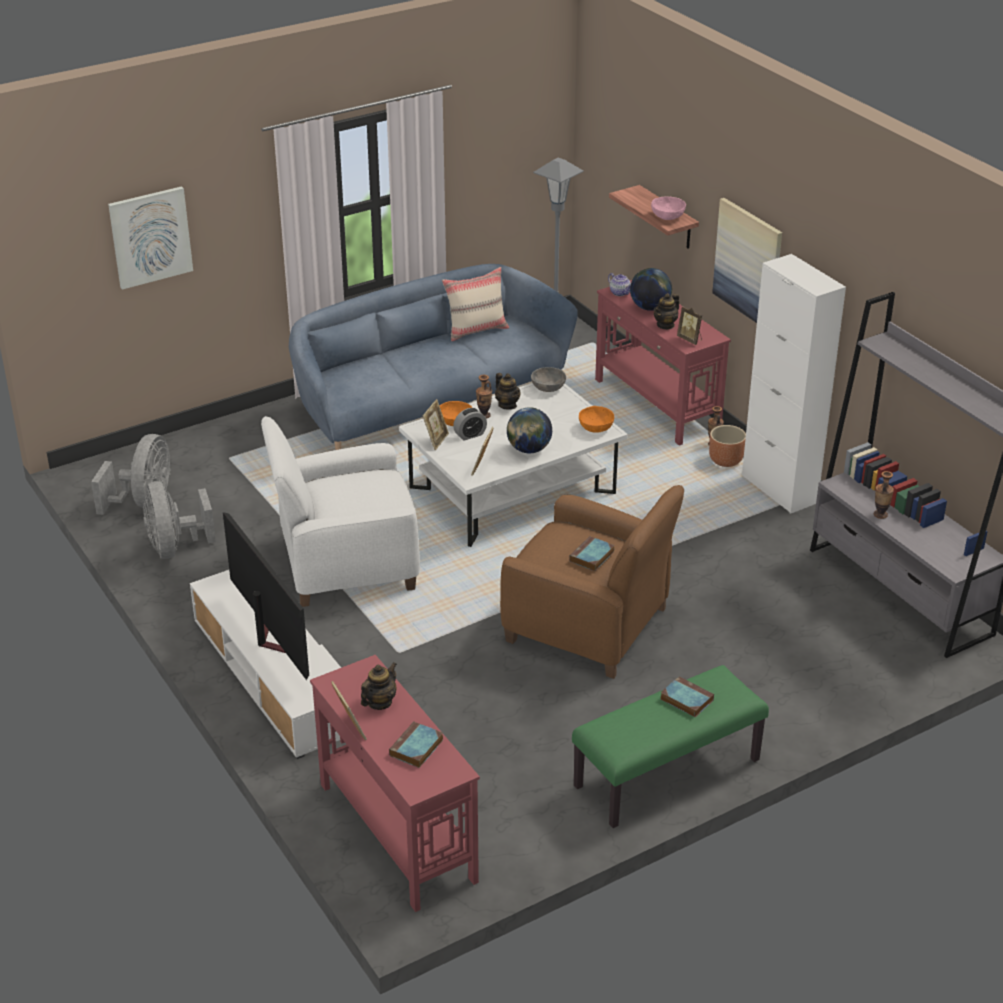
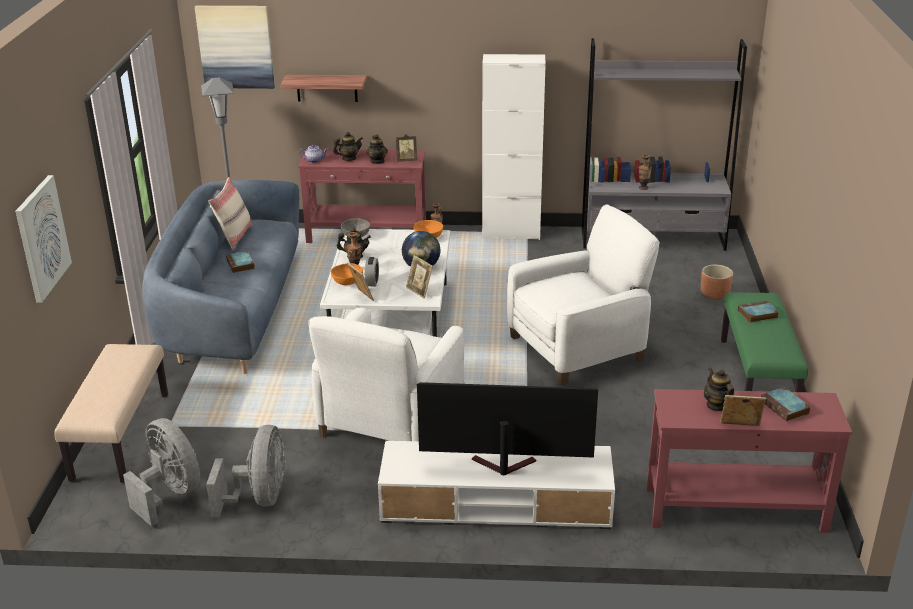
camera: 55 degrees left, 5 degrees down
grey fan [143,481,216,559] -> grey fan turned 105 degrees counterclockwise [206,425,285,518]
brown armchair [500,485,684,679] -> white armchair [507,204,660,385]
book [569,536,615,571] -> book moved to [226,251,255,273]
globe [630,268,672,311] -> teapot [333,132,363,161]
pink bowl [651,196,686,220] -> none
brown planter [709,425,746,467] -> brown planter moved to [701,265,733,300]
picture [712,198,782,323] -> picture moved to [195,6,275,89]
none -> beige bench [54,344,168,483]

